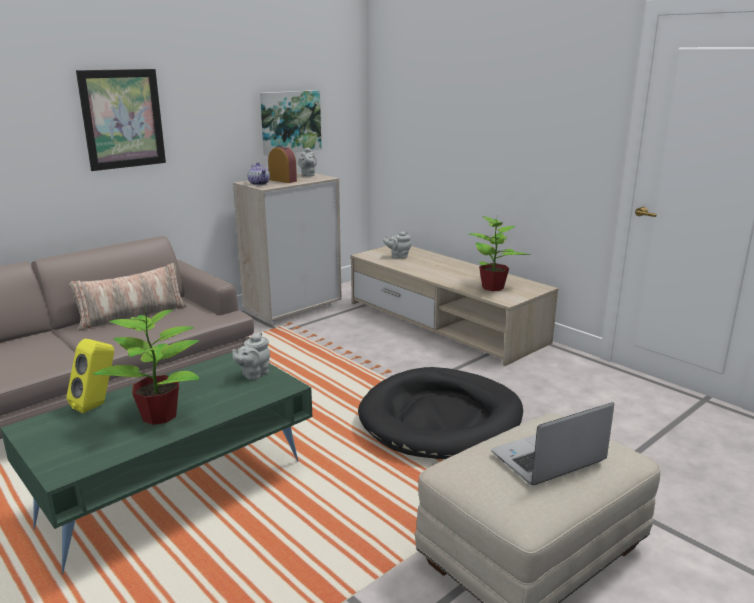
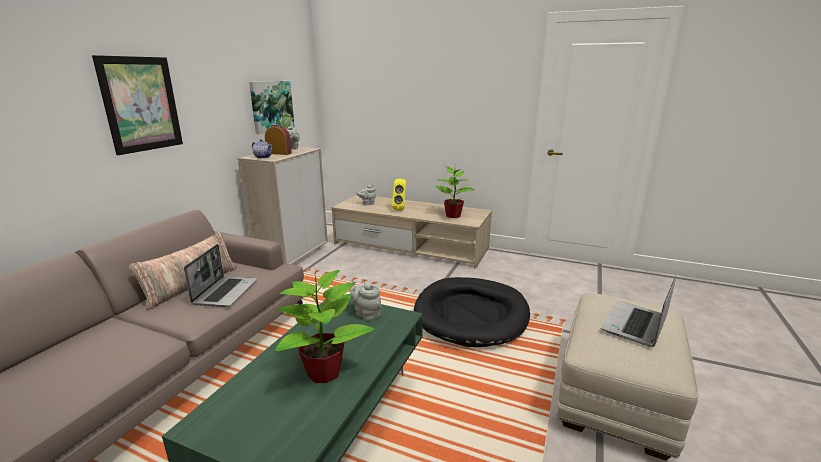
camera: 25 degrees left, 0 degrees up
yellow speaker [67,339,114,414] -> yellow speaker moved to [392,179,406,210]
grey teapot [232,332,270,380] -> grey teapot turned 120 degrees clockwise [349,280,381,321]
none -> laptop [184,244,258,307]

